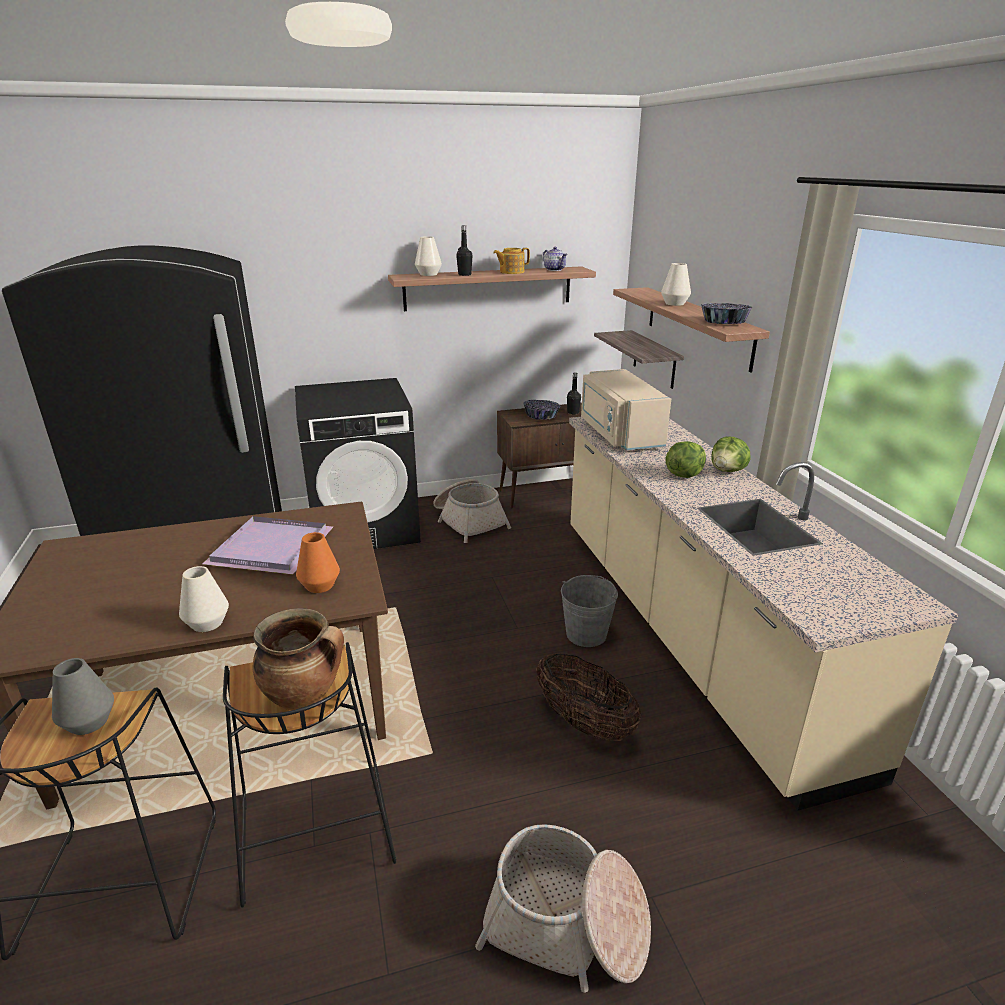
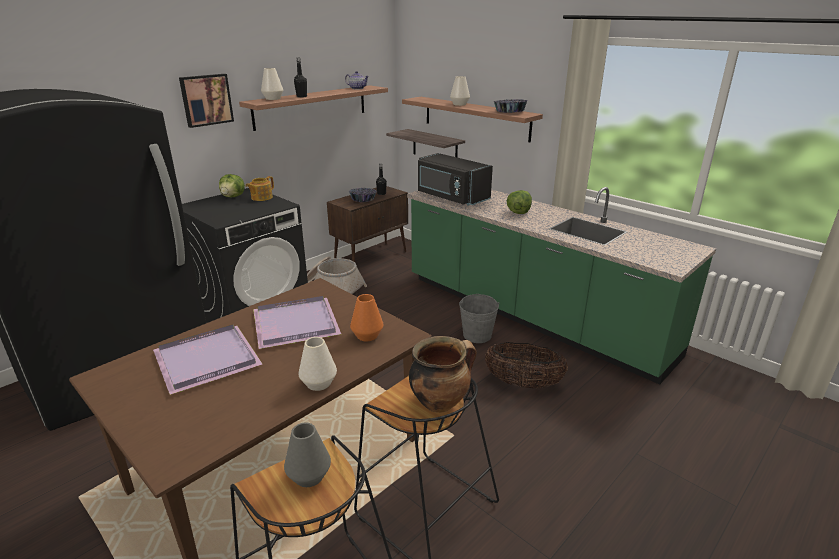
camera: 30 degrees left, 0 degrees up
basket [475,824,651,993] -> none
teapot [493,248,530,274] -> teapot moved to [246,176,274,201]
beige counter [569,417,958,811] -> green counter [407,187,716,385]
beige microwave [581,369,671,450] -> black microwave [418,153,493,206]
lettuce [711,436,751,472] -> lettuce moved to [219,174,245,198]
none -> purple tray [153,325,262,395]
none -> picture [179,74,234,128]

